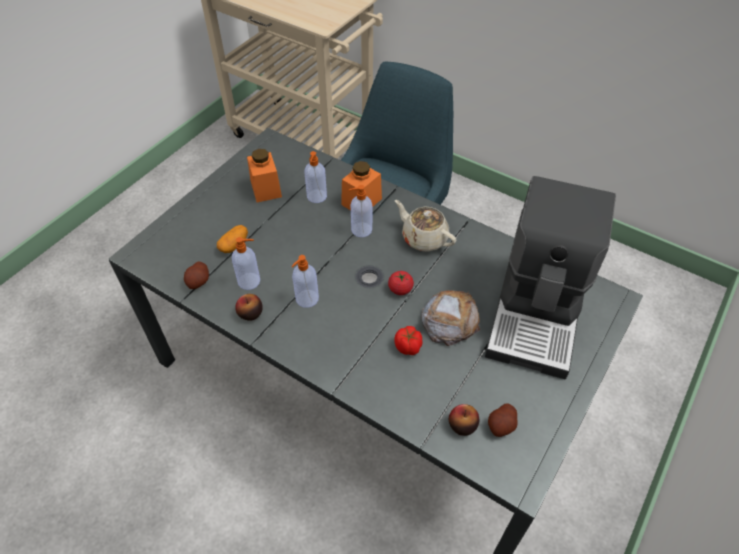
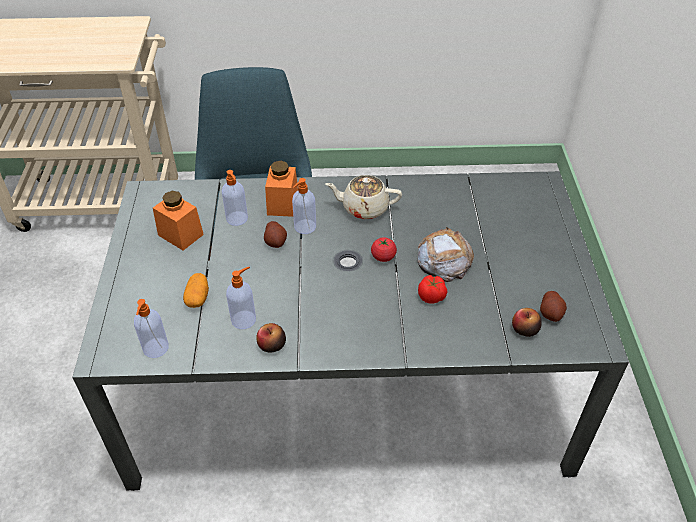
camera: 35 degrees left, 5 degrees down
potato [184,261,209,289] -> potato moved to [264,221,287,248]
soap dispenser [292,255,319,308] -> soap dispenser moved to [134,299,169,358]
coffee machine [485,176,616,379] -> none

